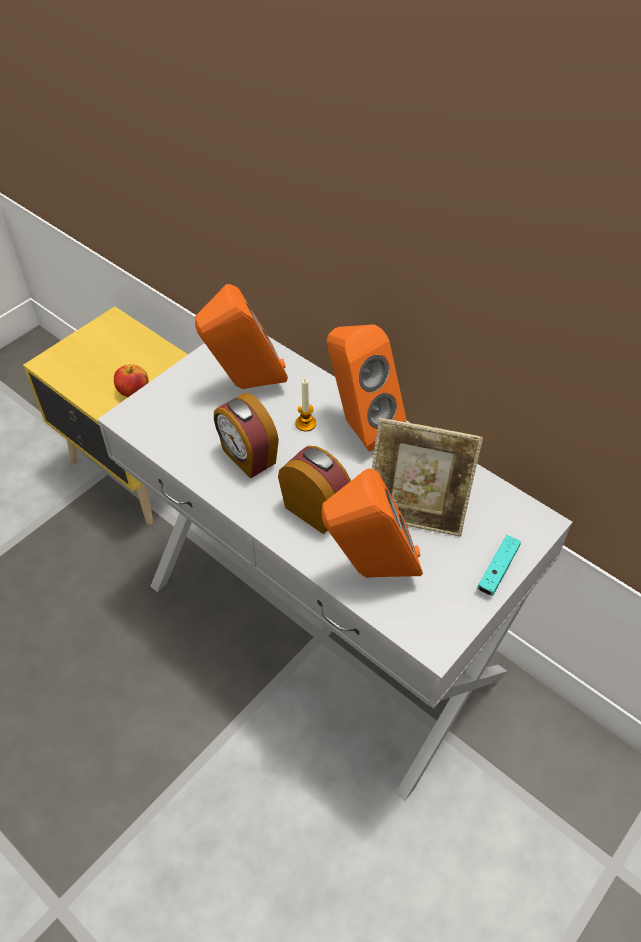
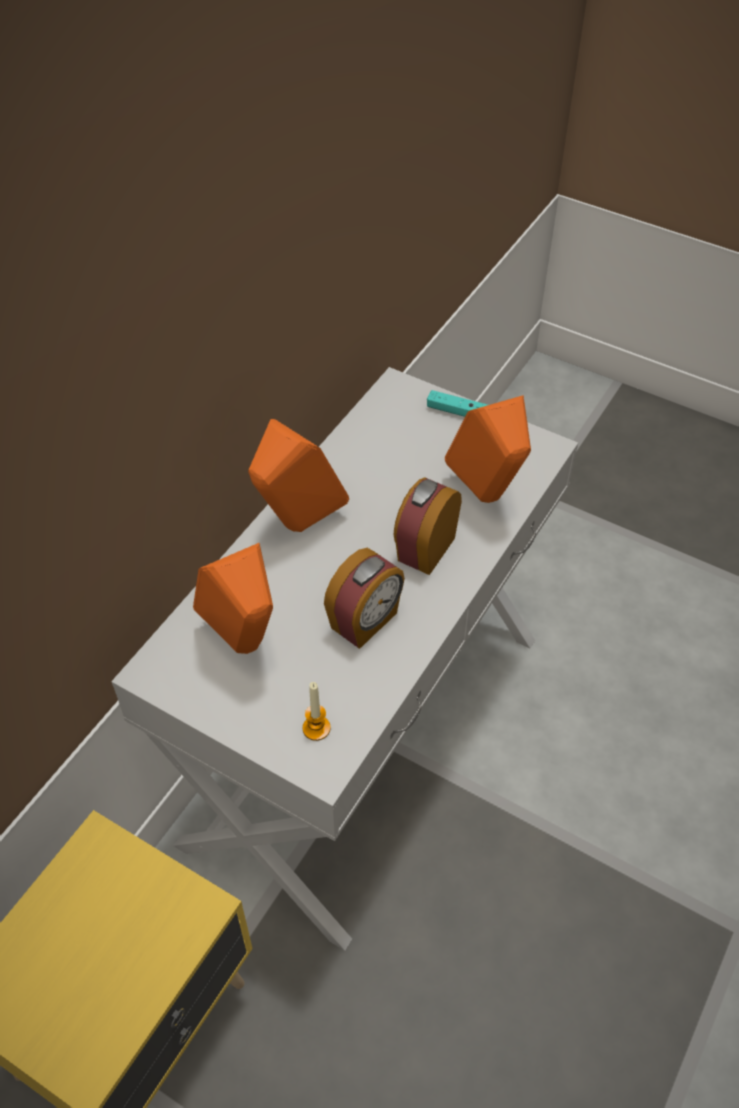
camera: 100 degrees left, 0 degrees up
apple [114,364,149,397] -> none
candle [295,379,316,431] -> candle moved to [303,682,331,741]
picture frame [372,418,483,537] -> none

